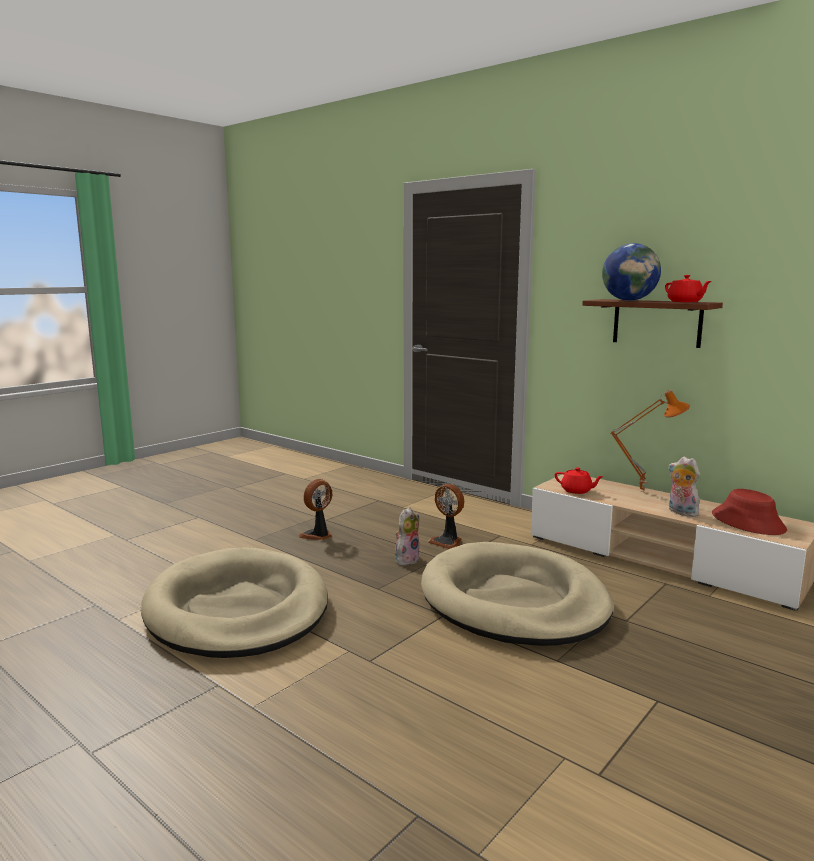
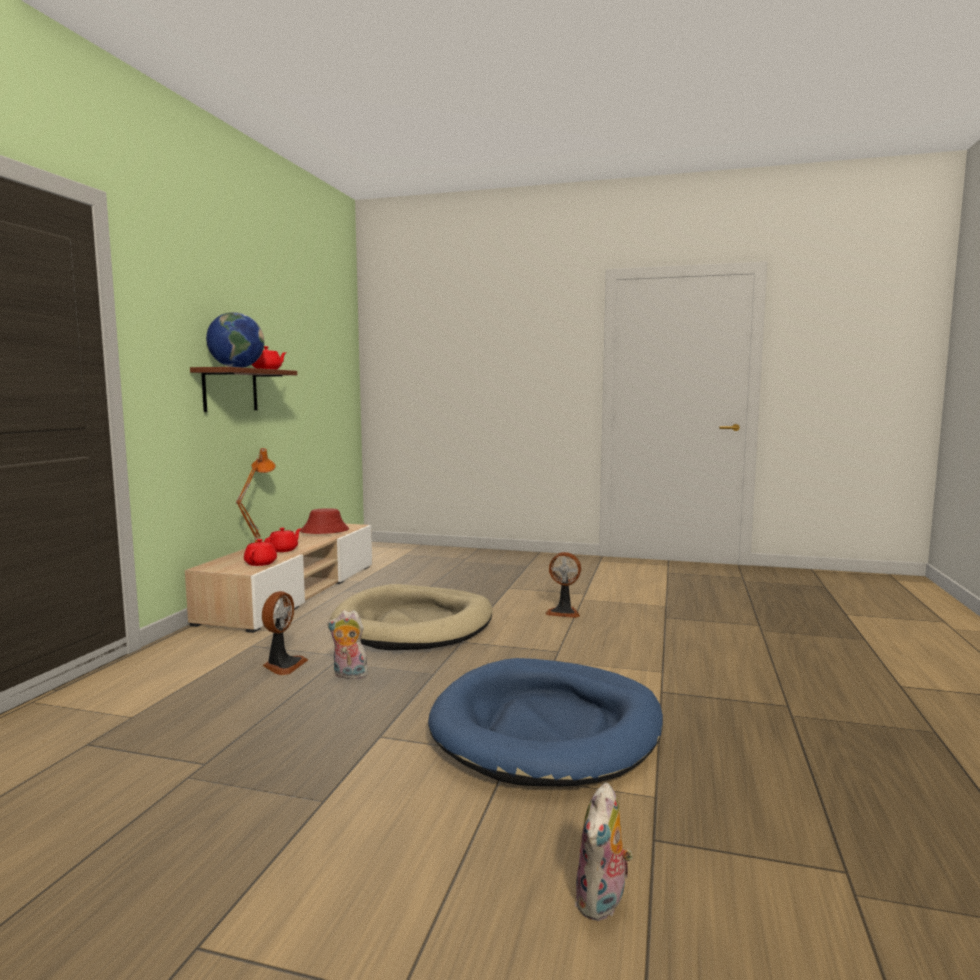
camera: 115 degrees left, 5 degrees down
beige dog bed [141,547,328,658] -> blue dog bed [428,658,663,786]
fan [299,479,332,540] -> fan moved to [545,552,581,618]
plush toy [668,457,700,517] -> plush toy moved to [575,782,633,921]
none -> red teapot [264,528,302,552]

